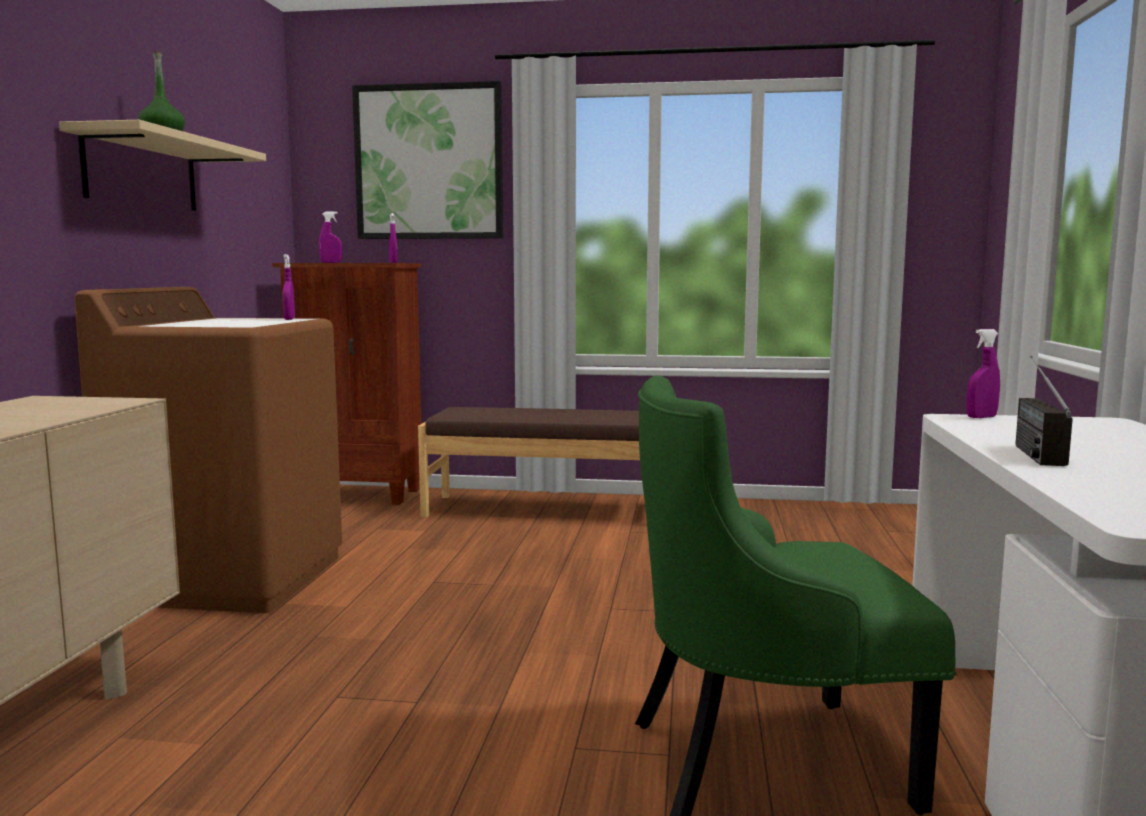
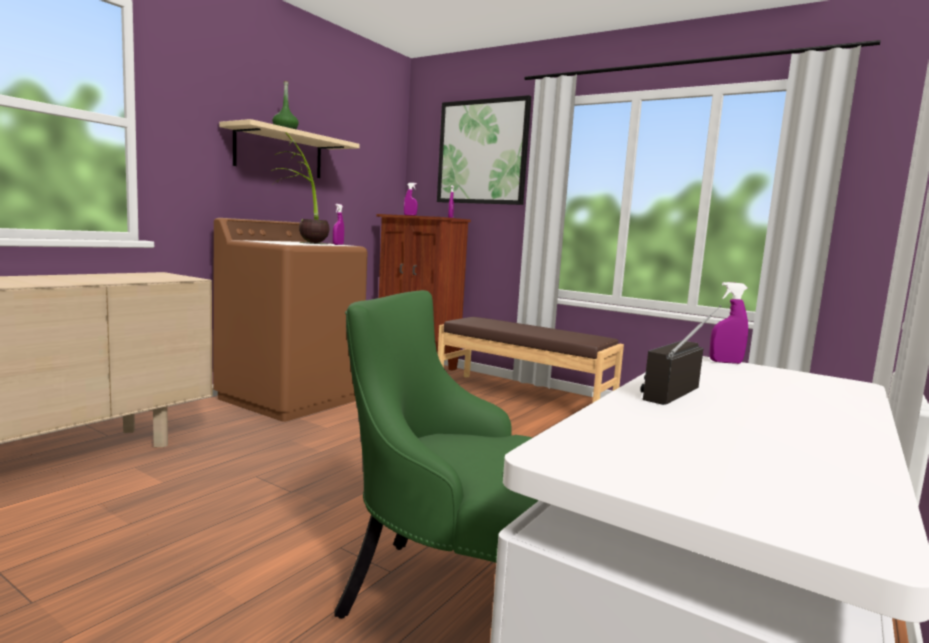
camera: 25 degrees right, 0 degrees up
none -> potted plant [271,132,329,244]

